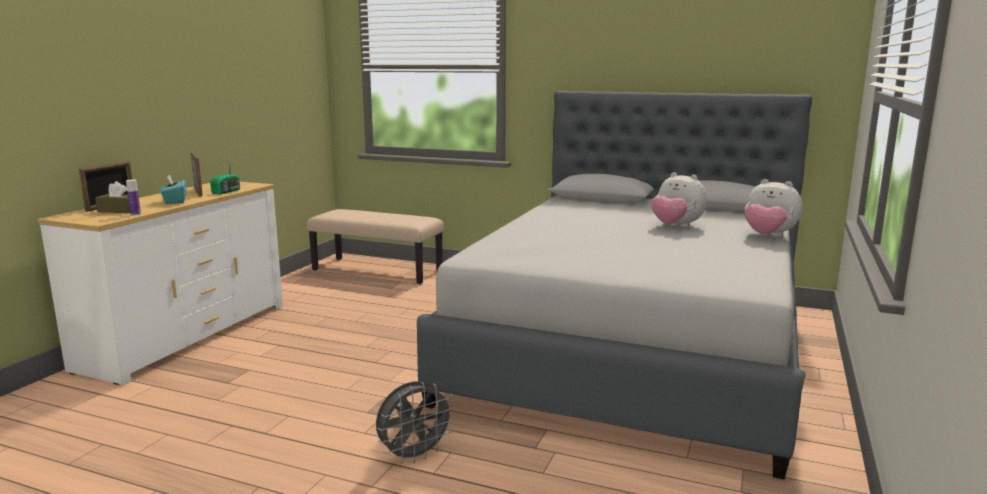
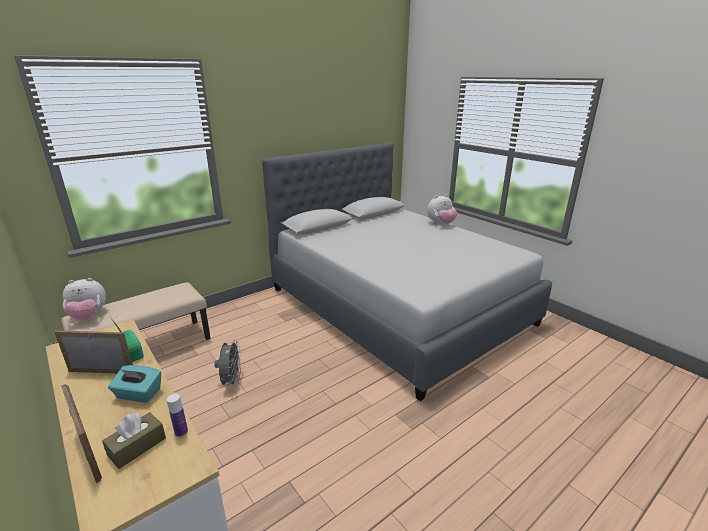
camera: 60 degrees left, 10 degrees up
grey fan [376,382,455,463] -> grey fan moved to [214,340,241,387]
plush toy [651,172,707,227] -> plush toy moved to [63,278,106,320]

